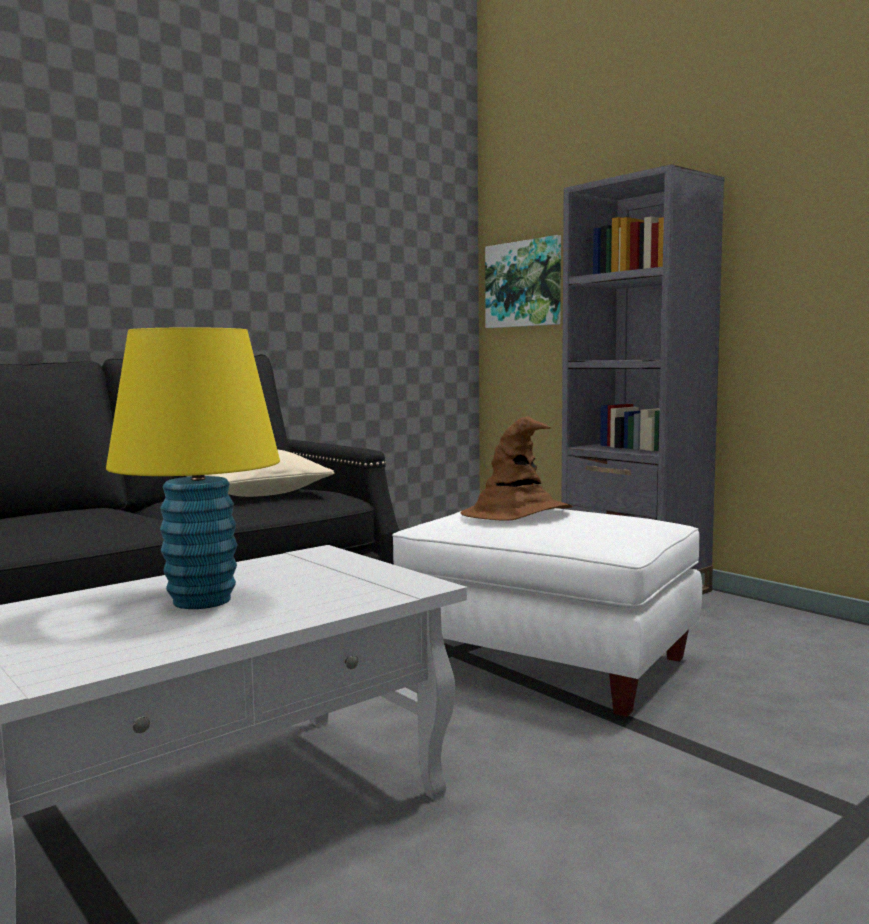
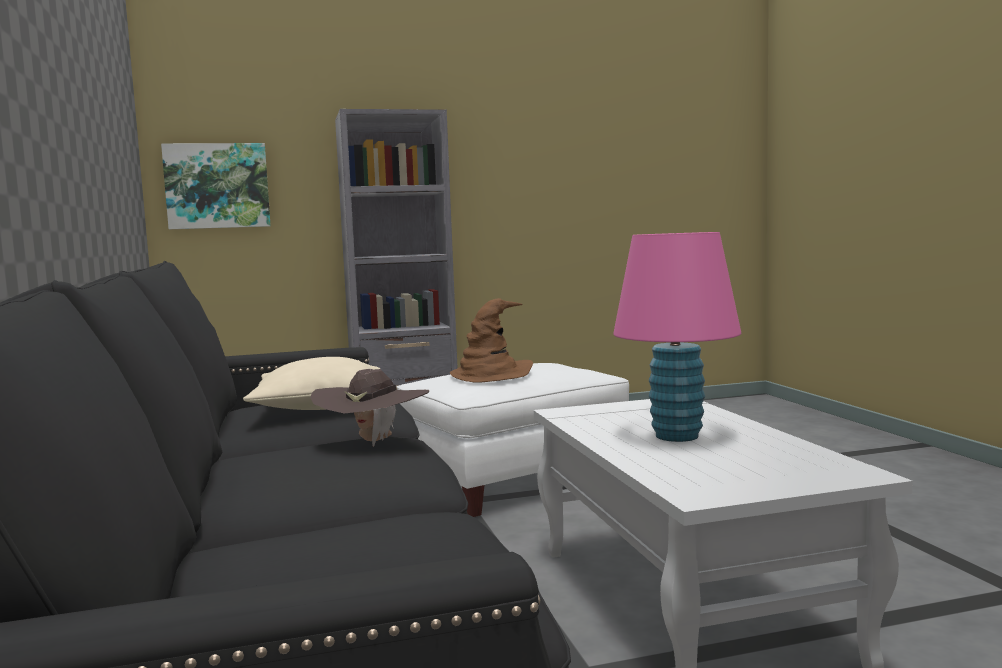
camera: 65 degrees left, 0 degrees up
yellow table lamp [106,327,280,609] -> pink table lamp [613,232,741,442]
none -> brown hat [310,369,429,447]

